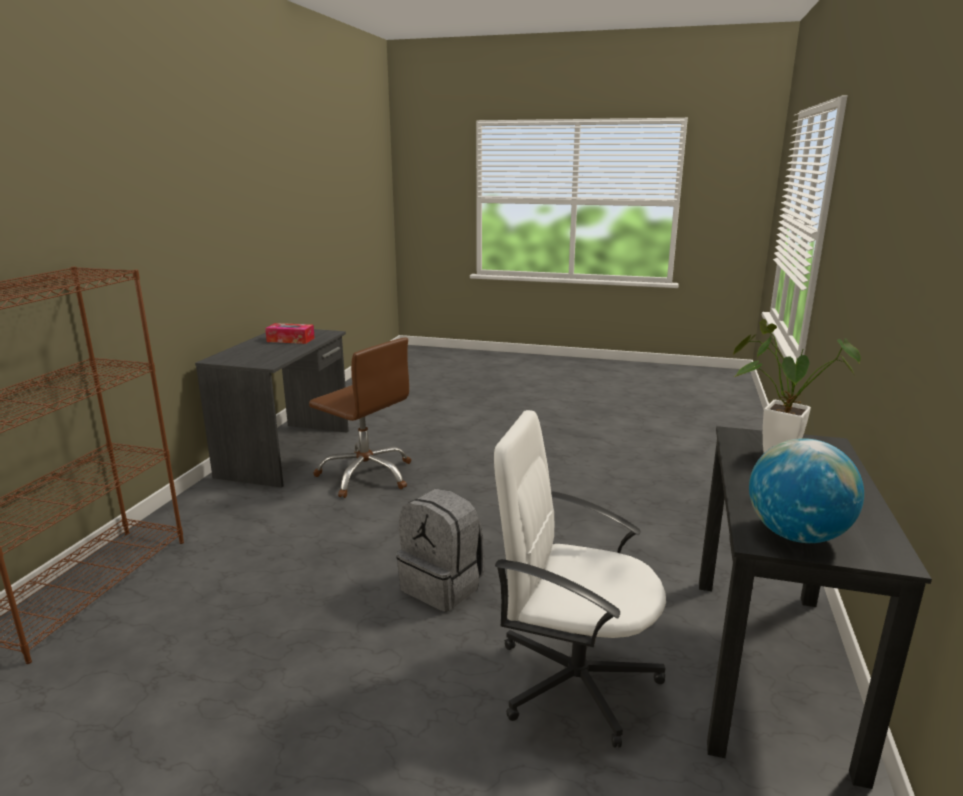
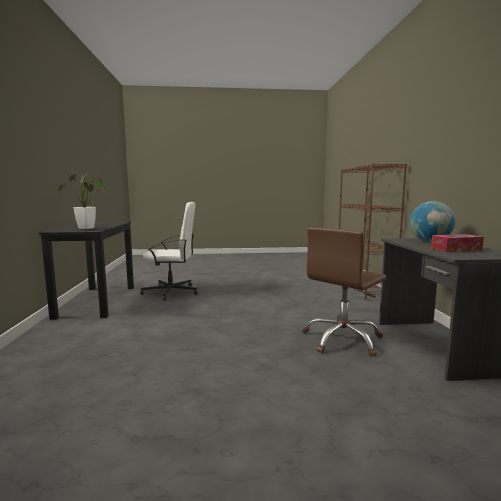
camera: 160 degrees right, 10 degrees down
brown office chair [309,337,411,498] -> brown office chair turned 60 degrees counterclockwise [302,227,386,357]
grey backpack [396,489,485,612] -> none
globe [749,438,864,543] -> globe moved to [410,201,456,242]

